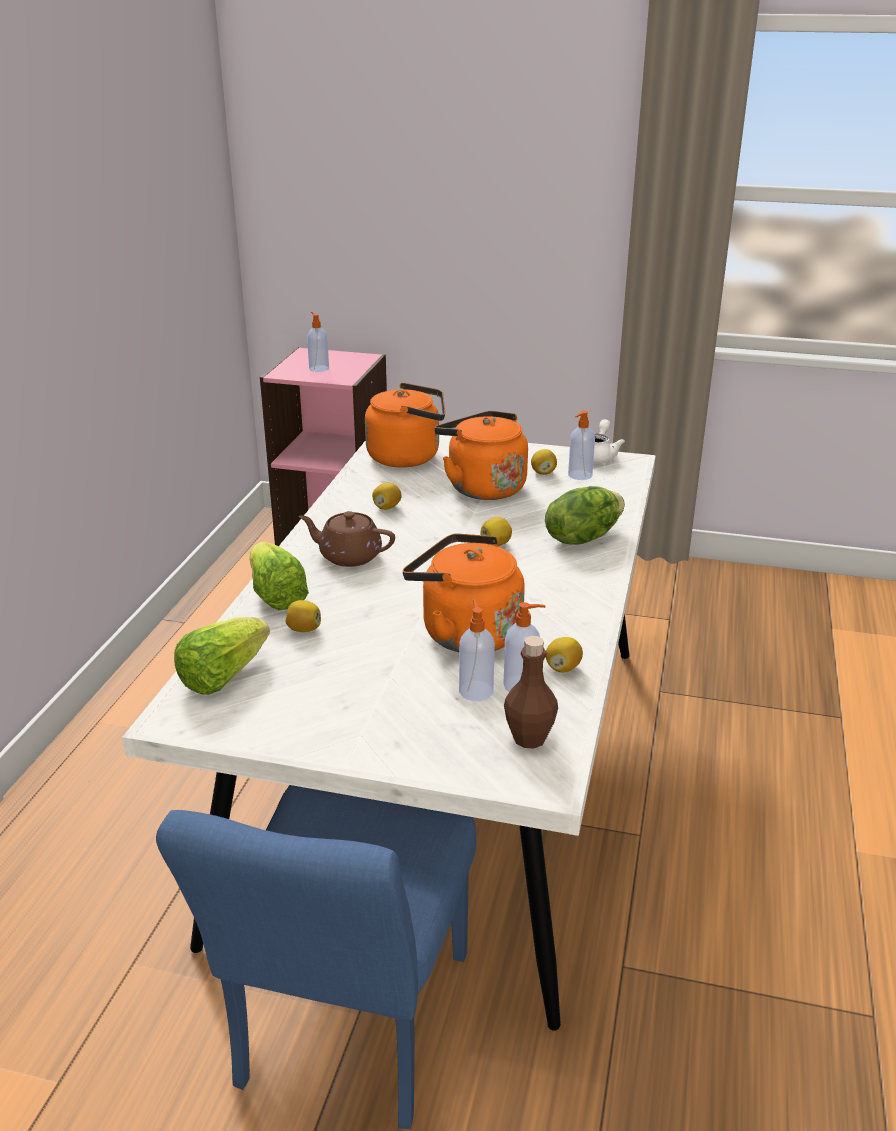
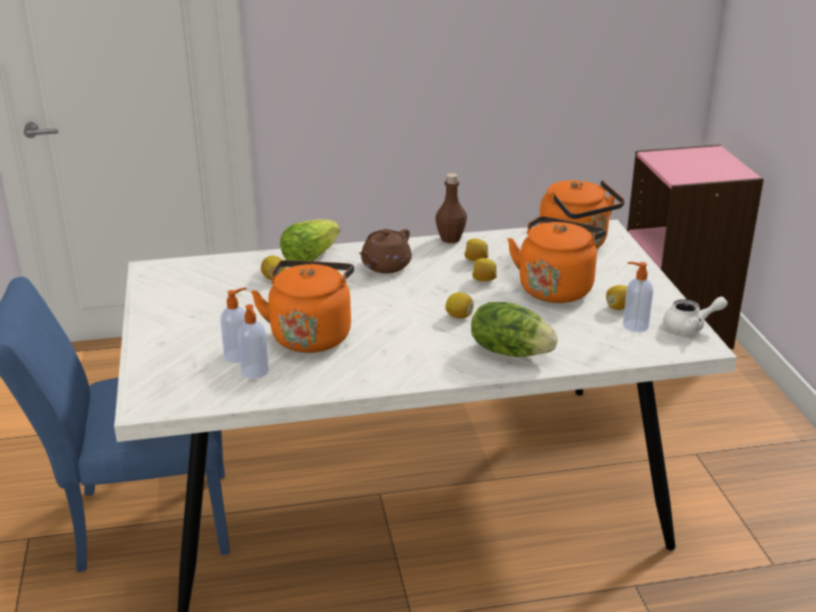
camera: 65 degrees right, 0 degrees up
lettuce [174,617,270,695] -> none
brown teapot [299,511,395,567] -> brown teapot turned 135 degrees counterclockwise [359,229,412,273]
soap dispenser [307,312,329,372] -> none
brown bottle [504,636,558,749] -> brown bottle moved to [435,173,467,243]
lemon [546,637,583,673] -> lemon moved to [472,258,497,282]

